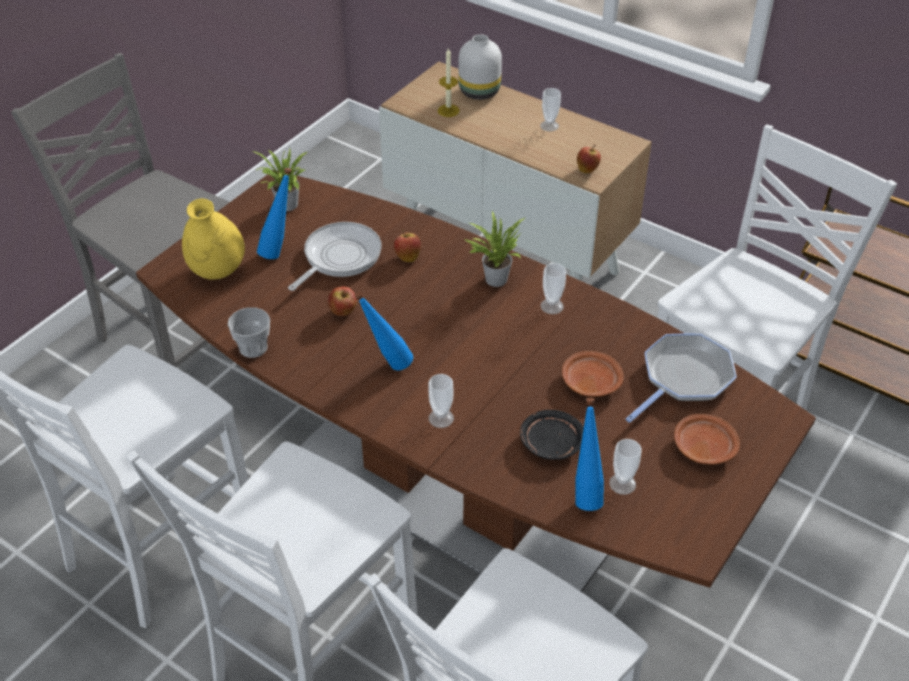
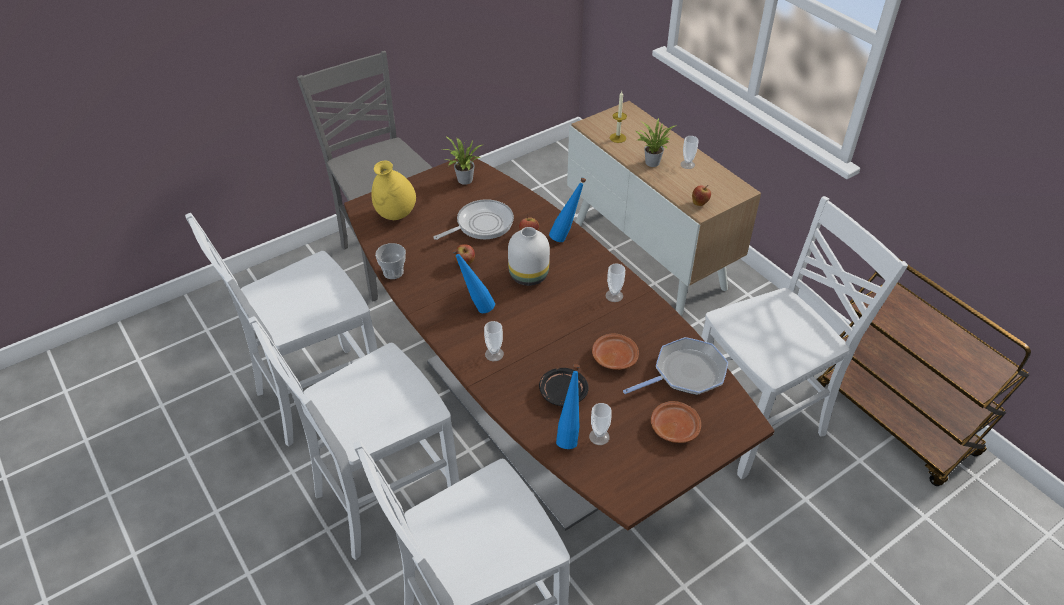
camera: 20 degrees right, 0 degrees up
blue bottle [257,168,291,259] -> blue bottle moved to [549,178,586,242]
white vase [458,34,502,100] -> white vase moved to [508,227,550,286]
potted plant [464,211,526,287] -> potted plant moved to [636,117,677,167]

